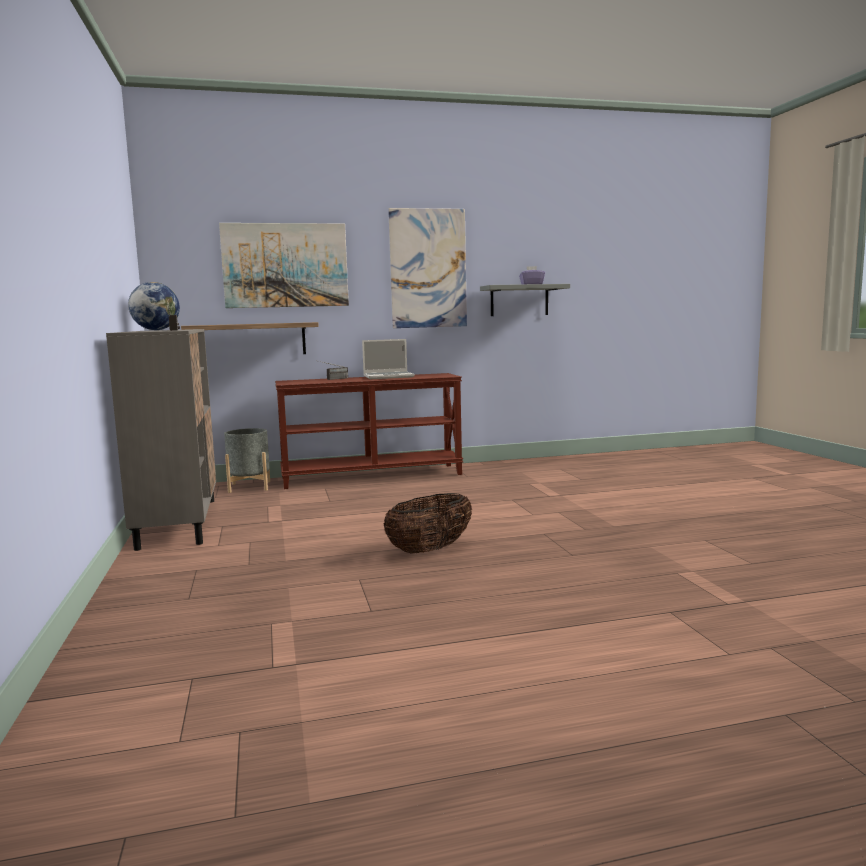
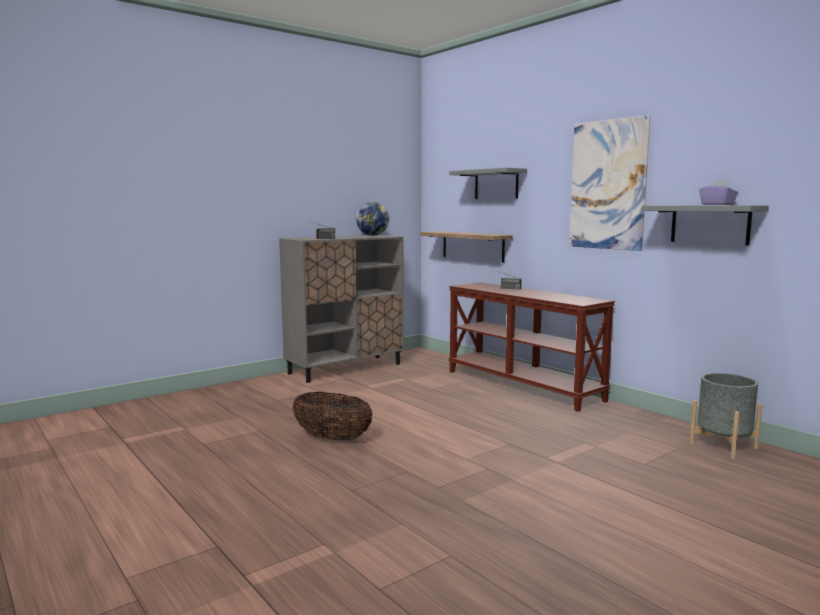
camera: 65 degrees right, 0 degrees up
picture [219,223,349,308] -> grey shelf [449,168,527,199]
grey planter [224,428,270,493] -> grey planter moved to [689,373,762,459]
laptop [362,339,415,379] -> none

